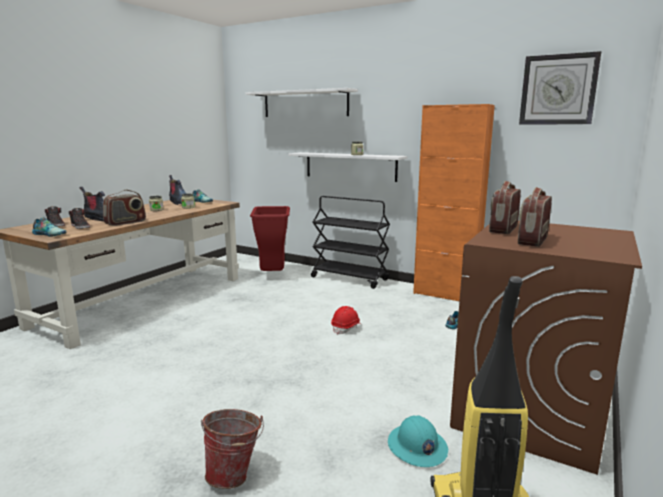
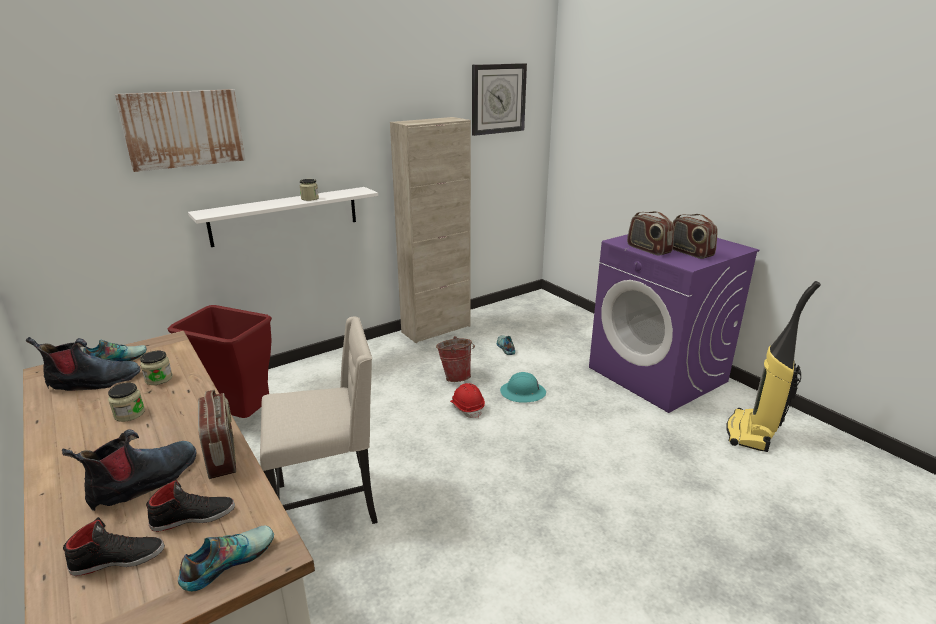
camera: 65 degrees left, 10 degrees up
bucket [201,409,264,489] -> bucket moved to [436,336,475,382]
white shelf [245,88,358,117] -> picture [115,89,245,172]
black cart [311,196,390,289] -> none
turquoise hard hat [388,415,448,467] -> turquoise hard hat moved to [500,372,546,403]
orange cabinet [413,104,495,301] -> beige cabinet [390,117,471,343]
brown washing machine [450,220,642,475] -> purple washing machine [589,234,759,413]
none -> beige chair [260,316,378,524]

